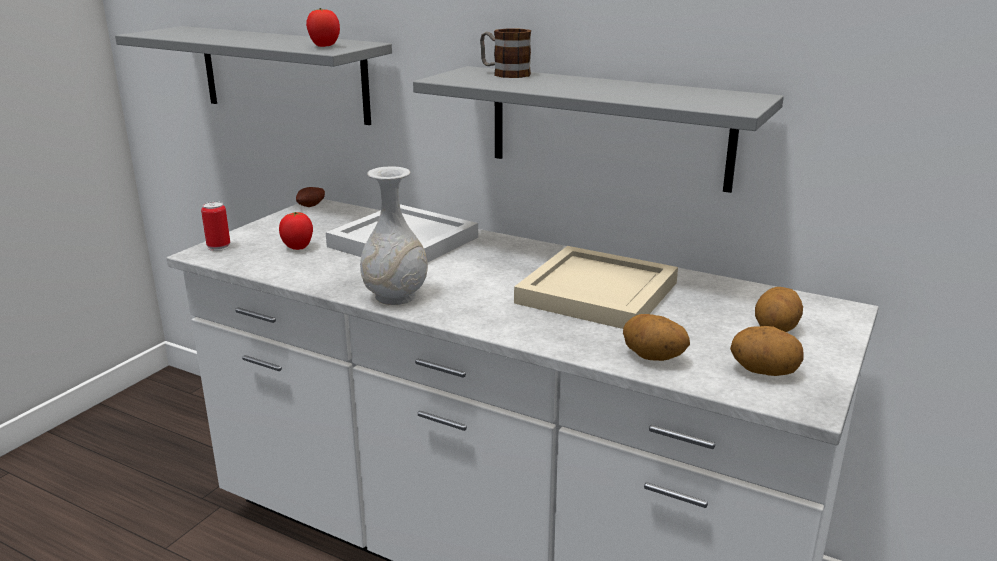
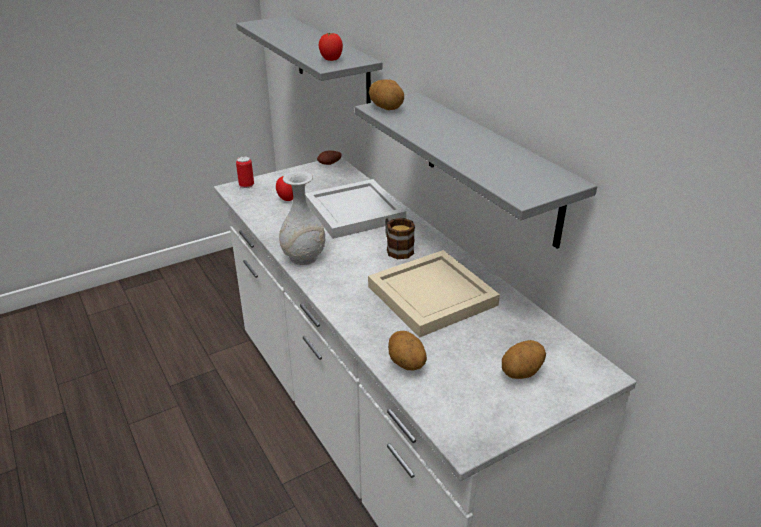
camera: 30 degrees right, 10 degrees up
mug [480,28,531,78] -> mug moved to [385,217,415,259]
potato [730,326,804,376] -> potato moved to [369,79,404,110]

